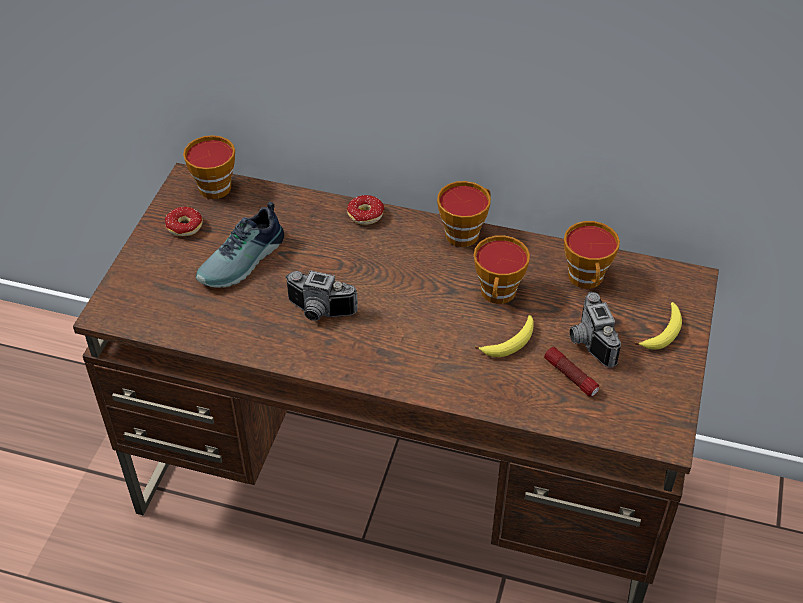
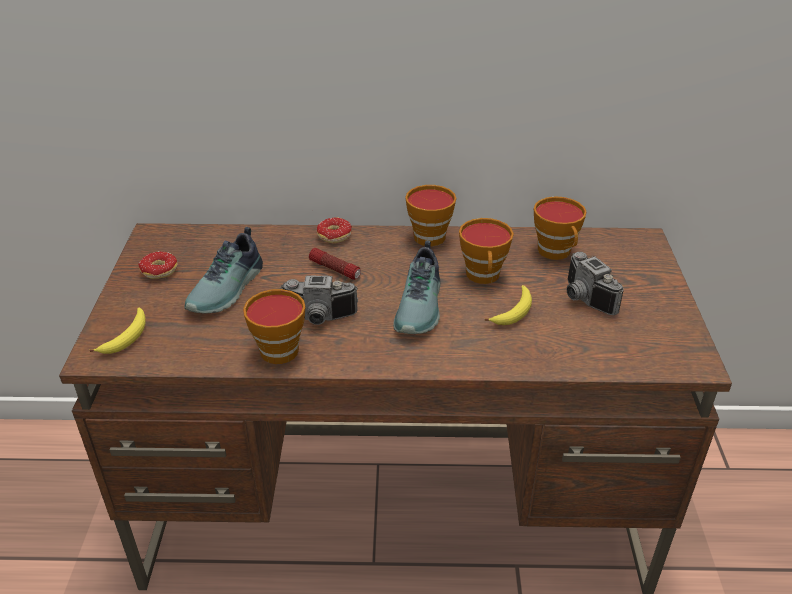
camera: 15 degrees left, 10 degrees down
cup [183,135,235,199] -> cup moved to [243,289,305,364]
flashlight [544,347,599,396] -> flashlight moved to [309,248,361,280]
banana [635,302,682,350] -> banana moved to [90,308,146,354]
none -> shoe [393,240,440,334]

